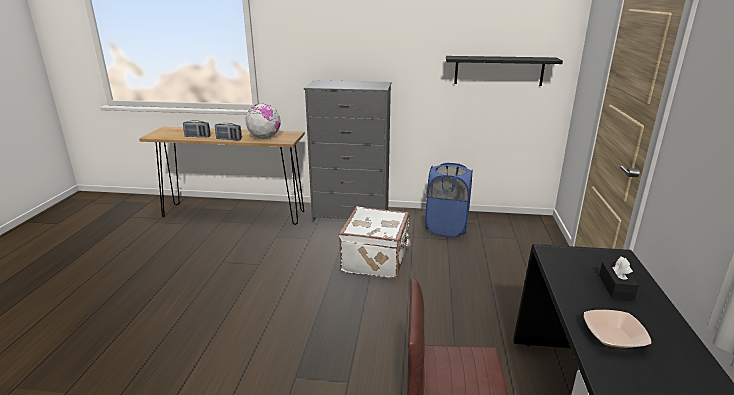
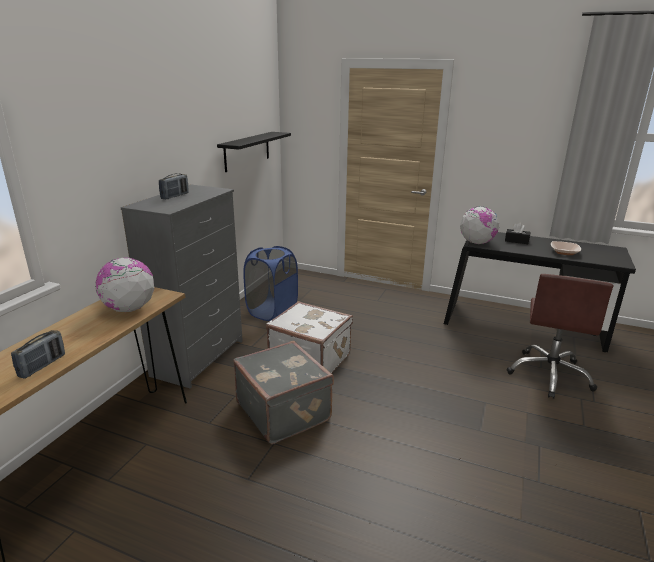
camera: 75 degrees left, 0 degrees up
radio [215,123,242,140] -> radio moved to [159,173,189,199]
none -> grey suitcase [233,341,334,444]
none -> globe [460,206,499,244]

